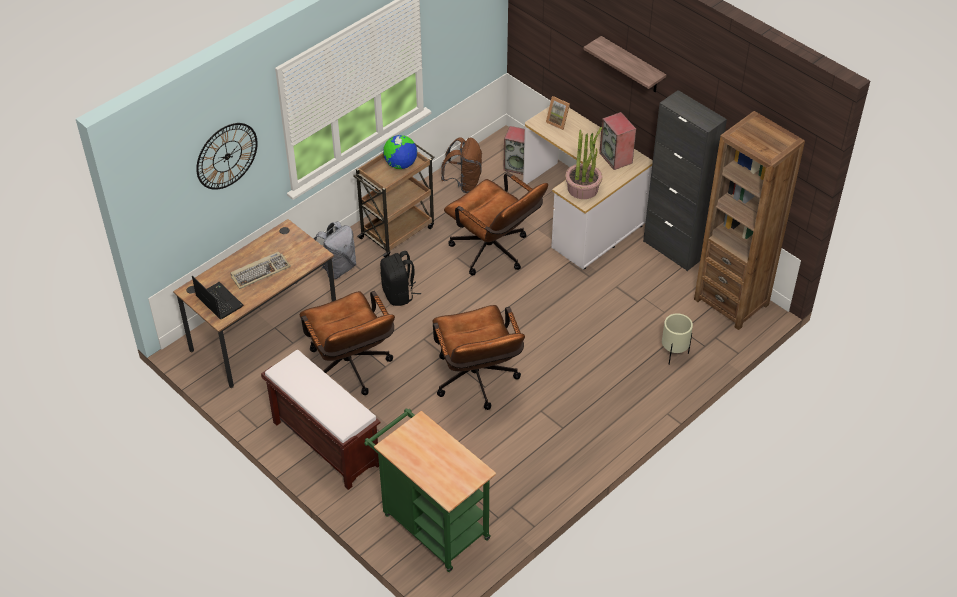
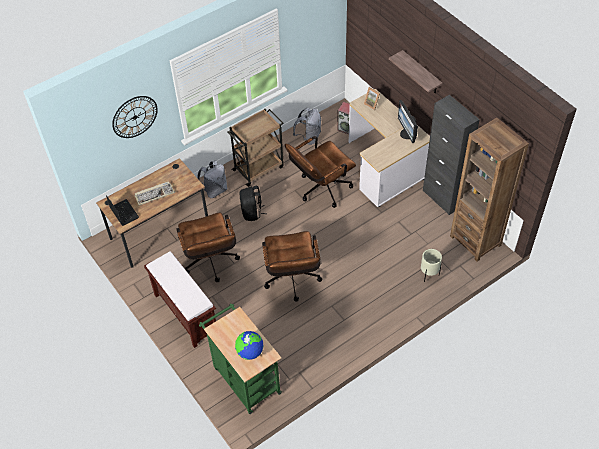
camera: 10 degrees right, 5 degrees up
globe [383,135,417,169] -> globe moved to [235,331,263,360]
brown backpack [441,137,482,193] -> grey backpack [293,108,321,145]
brown office chair [444,172,548,276] -> brown office chair turned 90 degrees clockwise [285,136,356,208]
potted plant [565,127,602,199] -> none
speaker [599,112,636,170] -> monitor [398,100,418,143]

